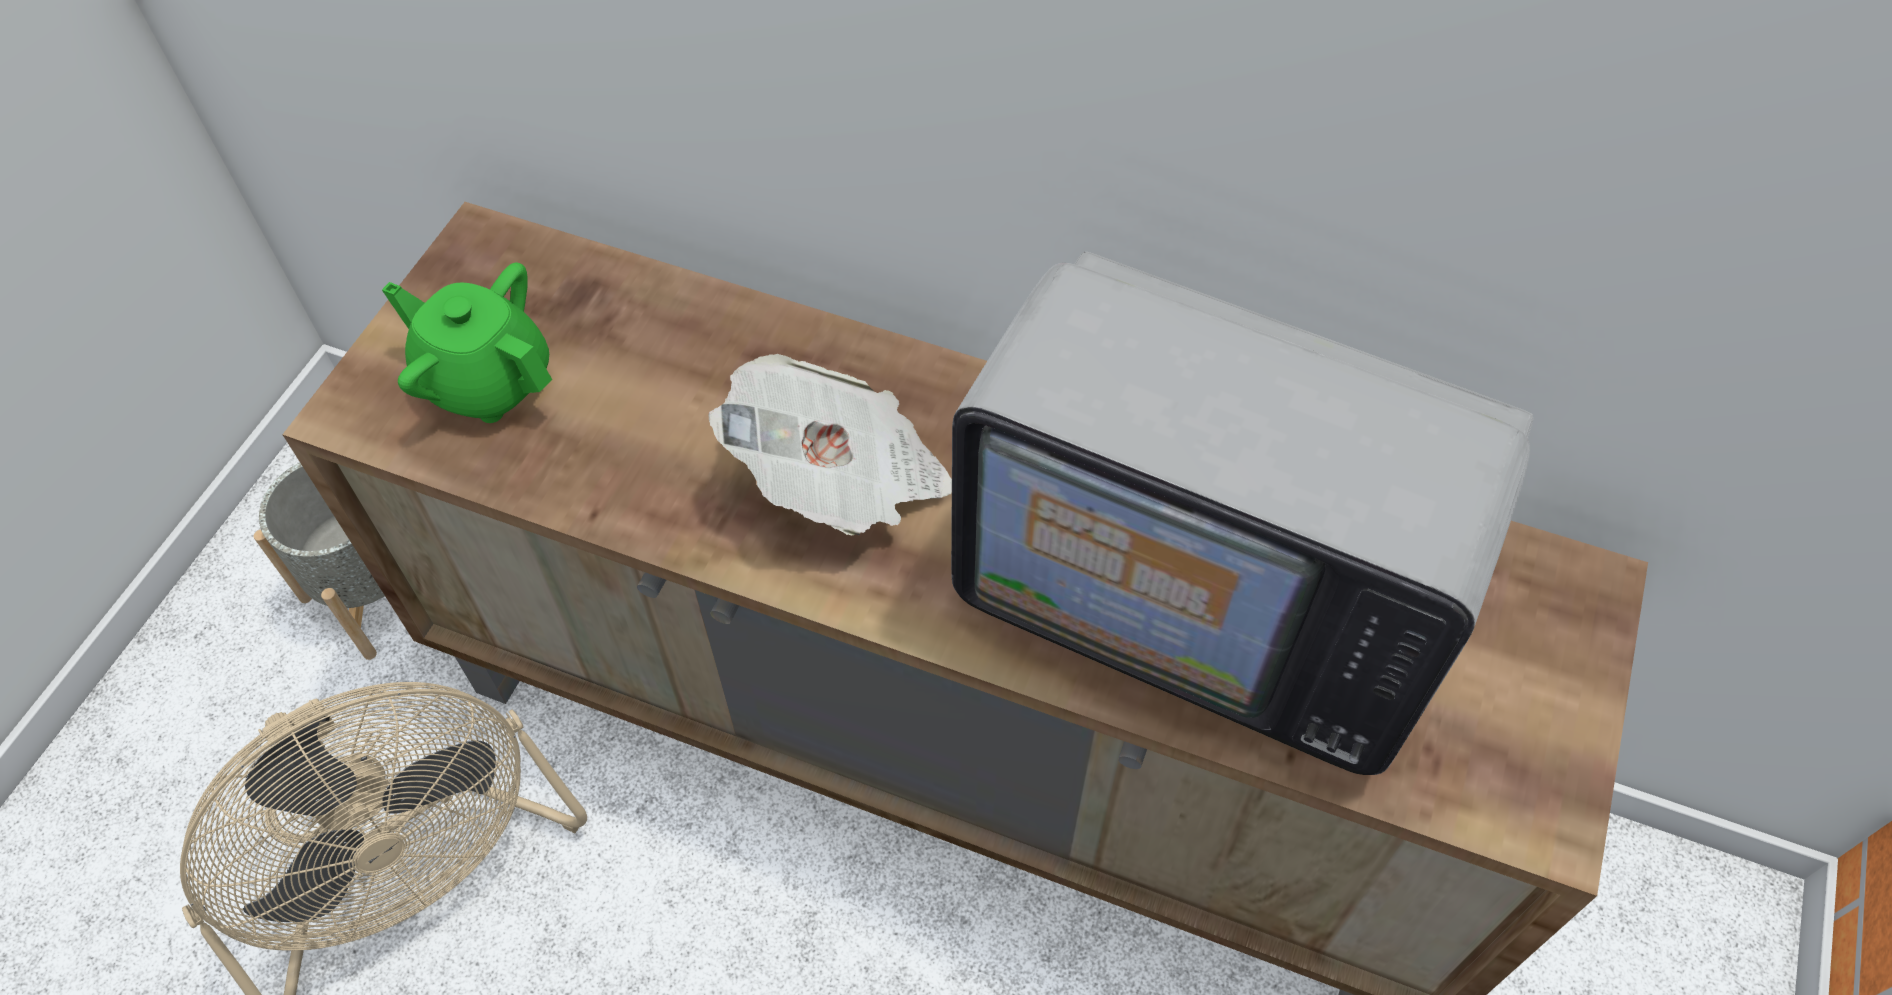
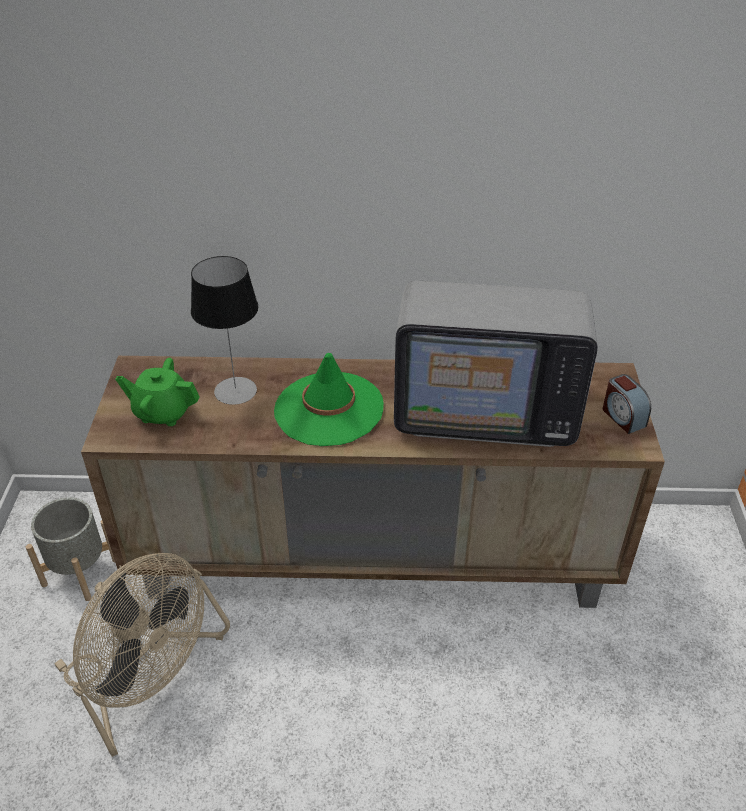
camera: 20 degrees left, 15 degrees down
newspaper [708,354,952,536] -> green hat [274,353,384,446]
none -> table lamp [191,256,258,405]
none -> alarm clock [603,374,651,434]

